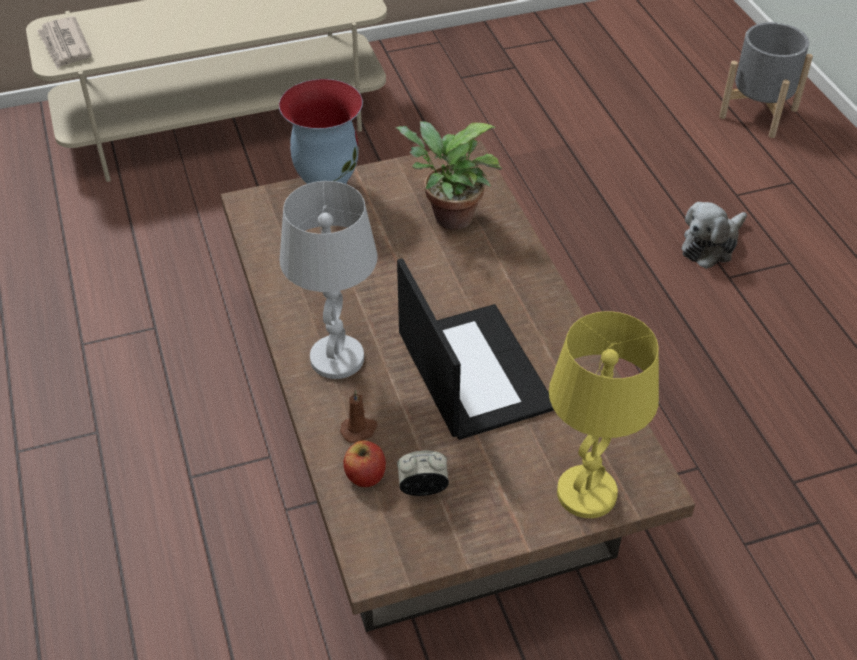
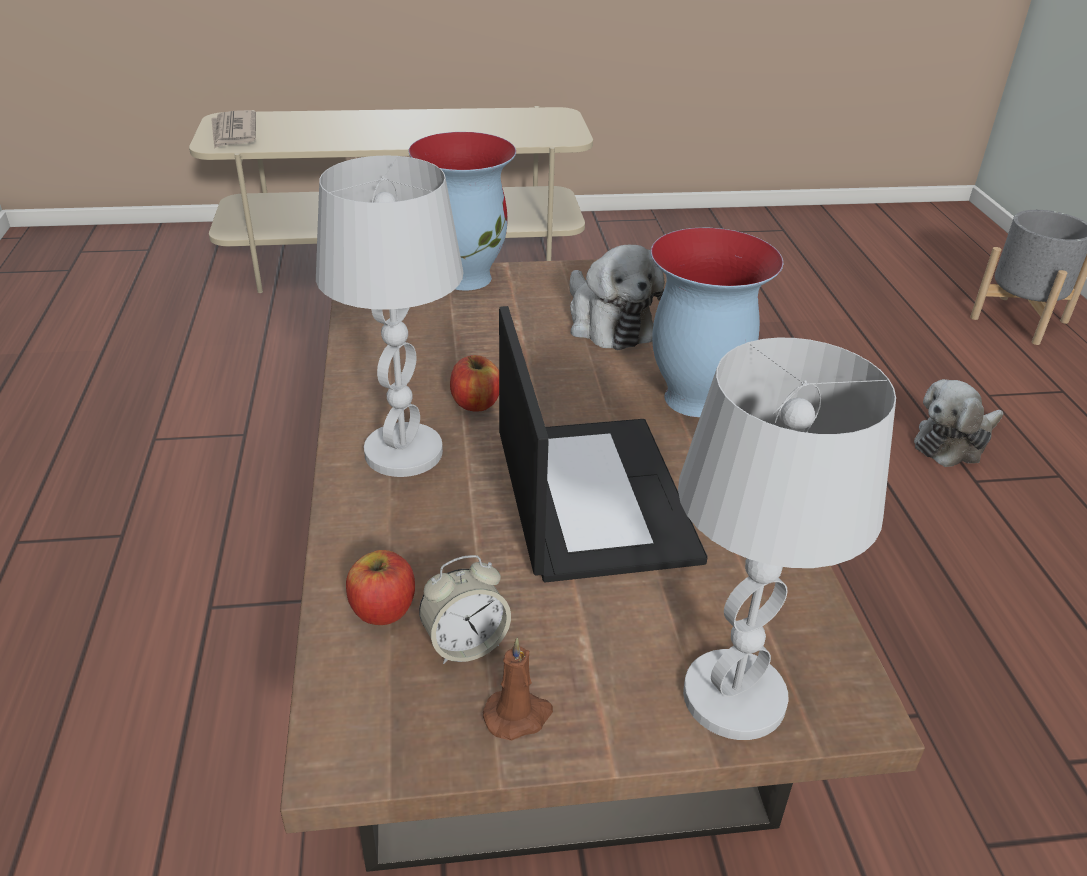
camera: 10 degrees right, 10 degrees down
brown candle [340,390,377,443] -> brown candle moved to [483,638,553,741]
potted plant [395,121,503,230] -> plush toy [570,245,664,350]
alarm clock [397,451,449,496] -> alarm clock turned 150 degrees clockwise [419,555,511,664]
yellow table lamp [549,311,659,518] -> white table lamp [678,338,896,740]
none -> apple [450,355,499,412]
none -> vase [651,228,783,417]

